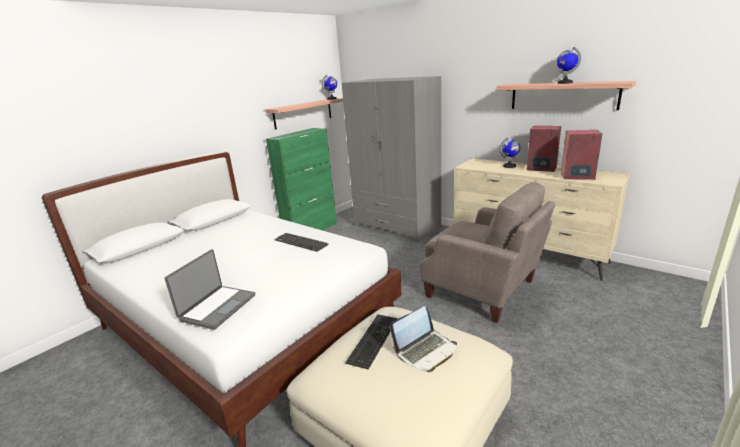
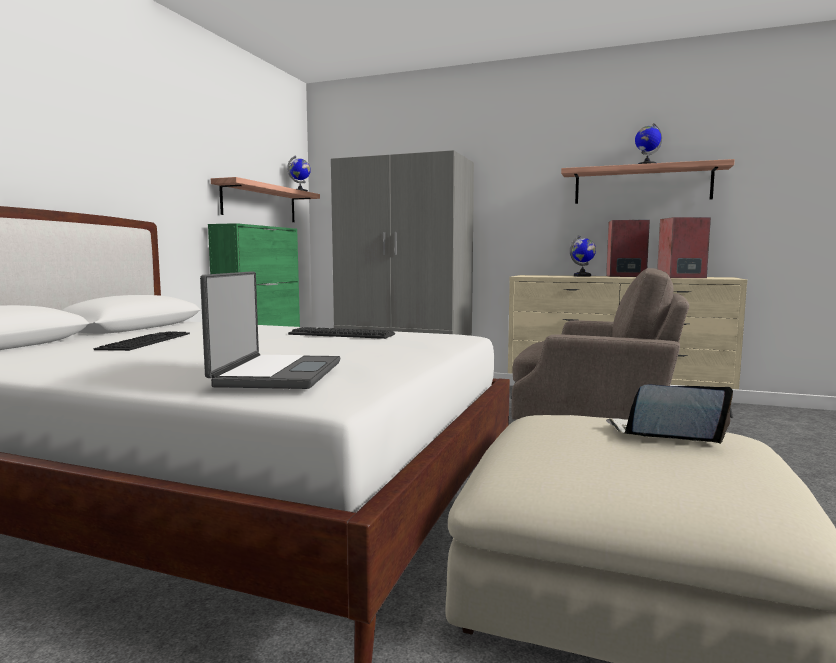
camera: 20 degrees left, 15 degrees down
keyboard [345,314,398,370] -> keyboard moved to [94,332,190,351]
laptop [389,306,457,372] -> laptop turned 120 degrees counterclockwise [606,385,733,444]

